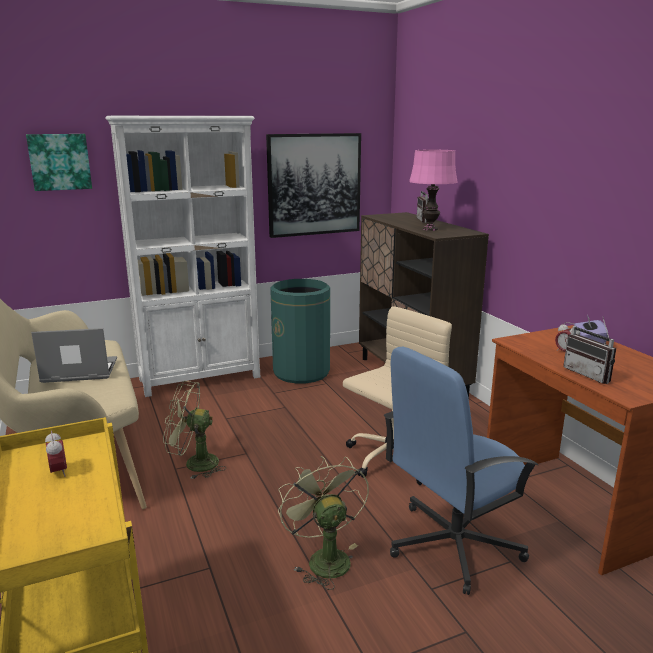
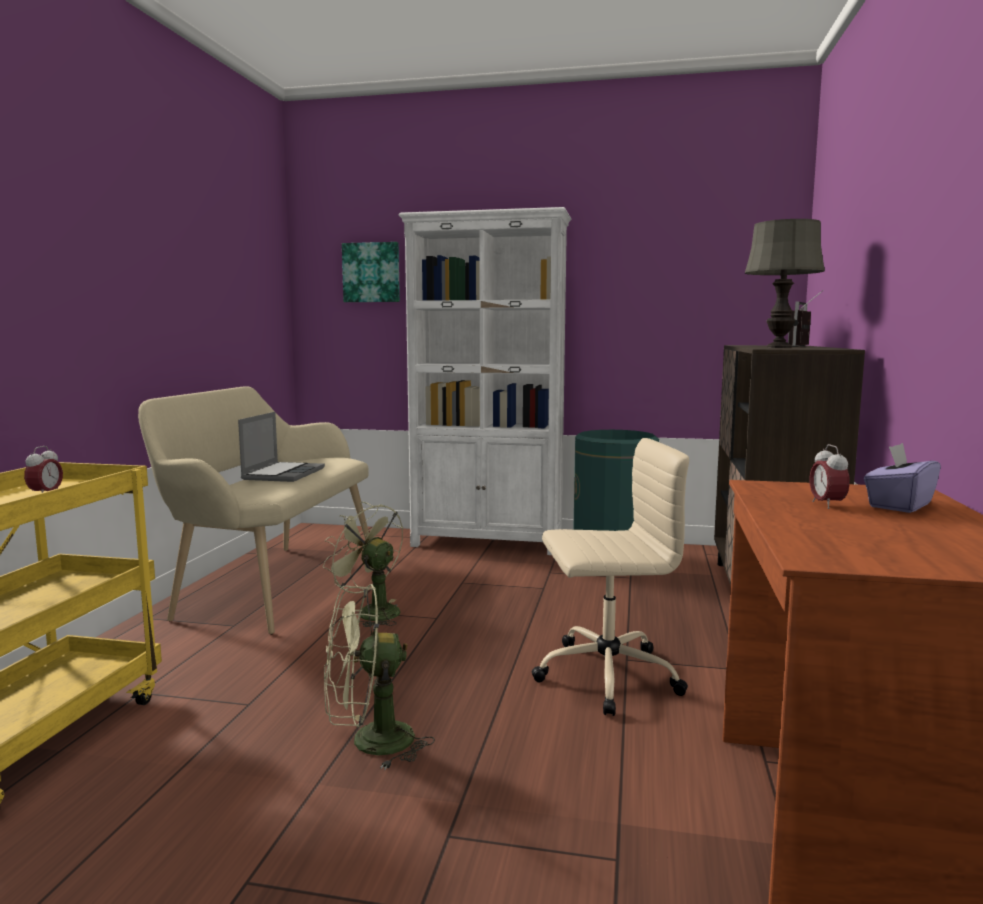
camera: 35 degrees right, 10 degrees down
laptop [31,328,117,383] -> laptop turned 75 degrees clockwise [238,412,325,482]
picture [266,133,361,238] -> none
green fan [278,456,369,590] -> green fan turned 120 degrees counterclockwise [324,584,435,770]
blue office chair [383,347,538,595] -> none
pink table lamp [409,150,457,231] -> grey table lamp [745,219,825,348]
radio [563,319,616,384] -> none

